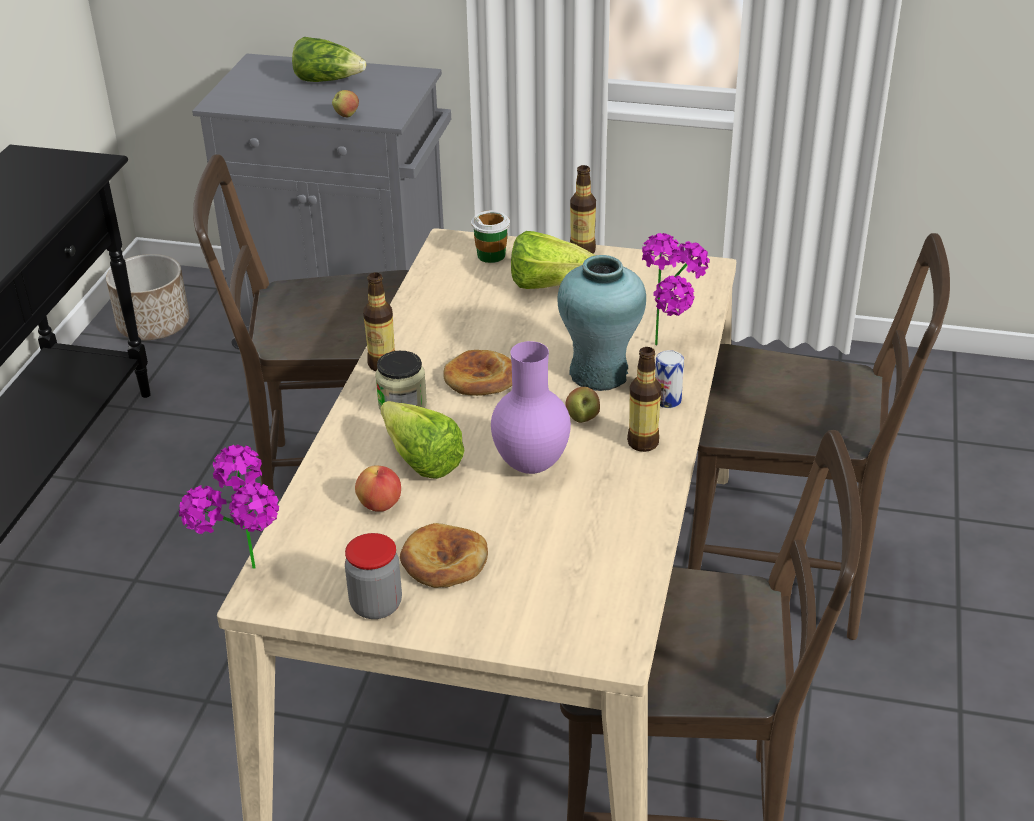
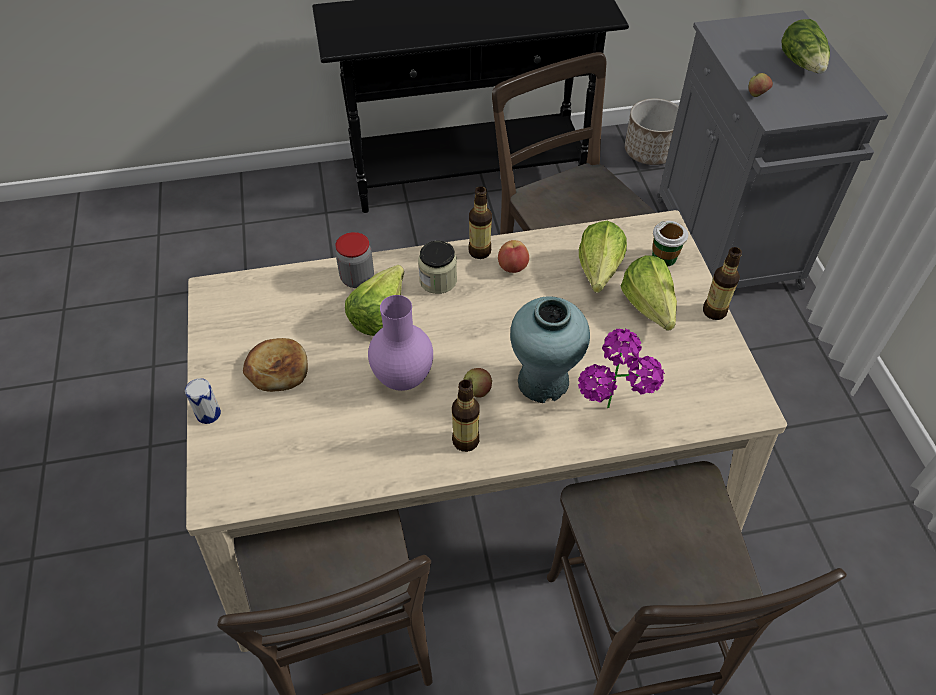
camera: 65 degrees right, 15 degrees up
potted plant [179,444,279,569] -> none
jar [345,533,402,619] -> jar moved to [335,232,374,288]
apple [355,466,401,512] -> apple moved to [498,240,529,273]
bread [443,350,512,396] -> none
can [655,350,684,408] -> can moved to [185,378,221,424]
none -> lettuce [579,221,627,293]

